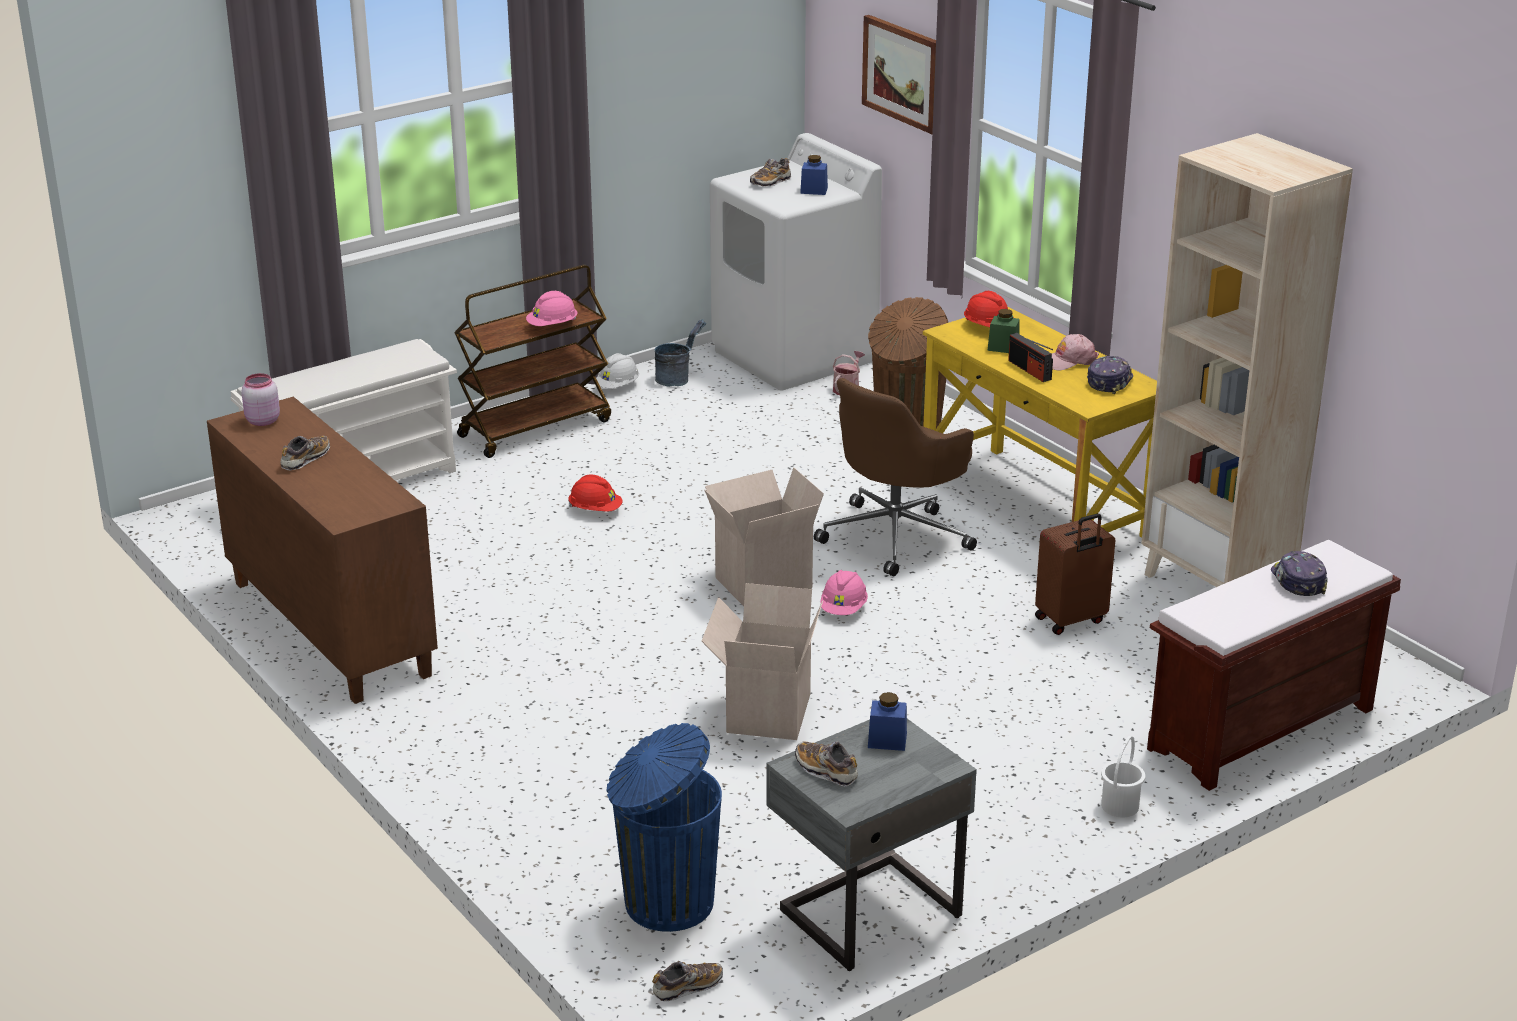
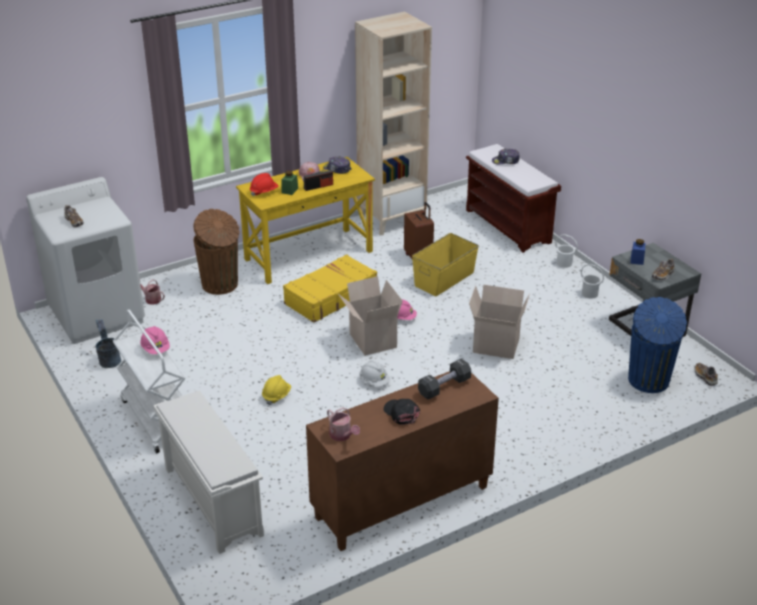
camera: 85 degrees left, 5 degrees up
pink jar [242,373,280,426] -> watering can [327,407,360,441]
shoe [281,436,330,470] -> black cap [384,399,420,425]
brown cart [454,265,611,458] -> white cart [113,309,186,453]
red hard hat [568,475,622,512] -> yellow hard hat [262,375,291,405]
white hard hat [596,353,639,388] -> white hard hat moved to [359,361,390,386]
blue jar [800,155,828,195] -> none
brown office chair [814,378,977,576] -> yellow suitcase [283,254,377,323]
picture [862,15,936,134] -> none
none -> yellow storage box [412,233,479,296]
none -> black dumbbell [418,359,471,399]
none -> white bucket [581,264,604,299]

